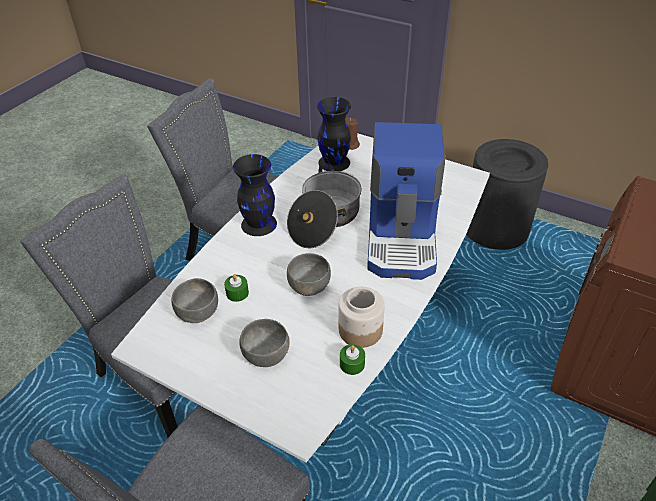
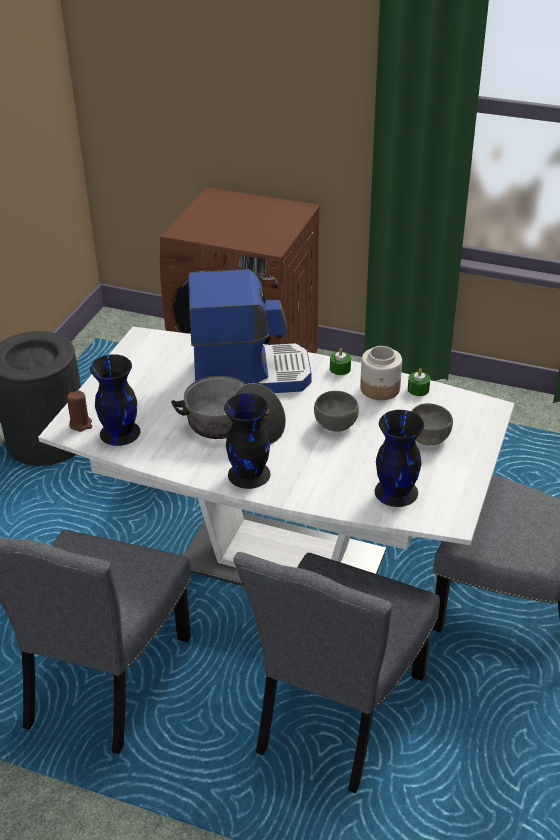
camera: 100 degrees left, 5 degrees down
grey bowl [171,278,218,323] -> black vase [374,410,424,507]
green candle [224,274,249,302] -> green candle moved to [330,348,351,375]

